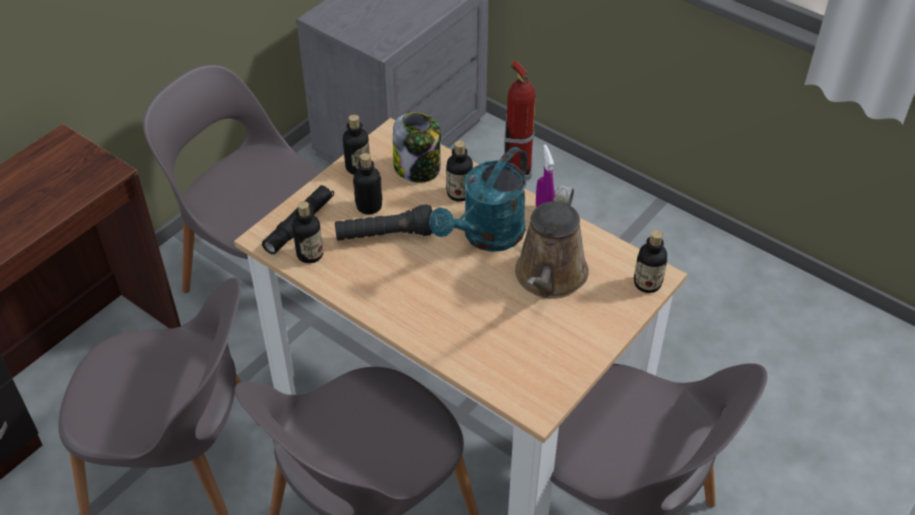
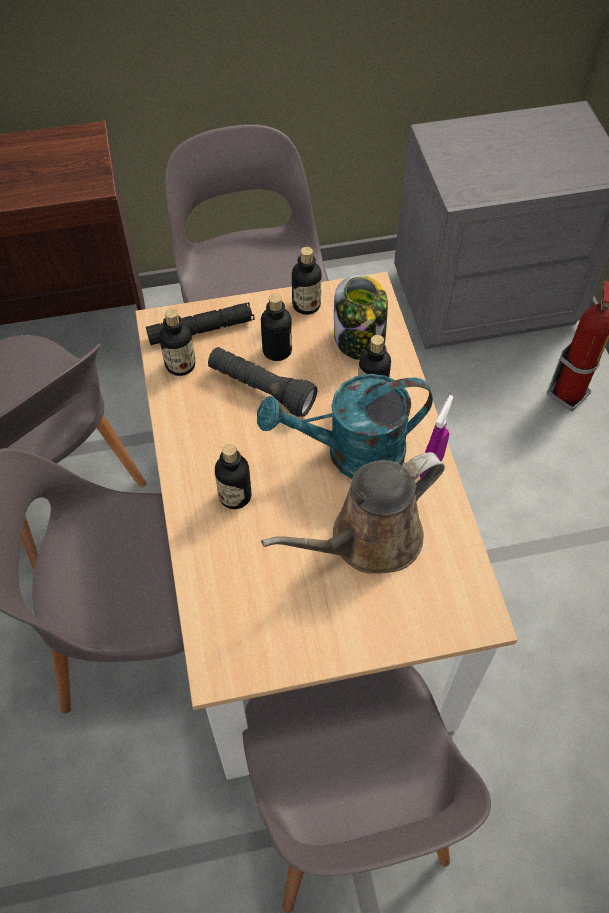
camera: 40 degrees right, 10 degrees up
bottle [634,230,667,293] -> bottle moved to [215,444,251,509]

